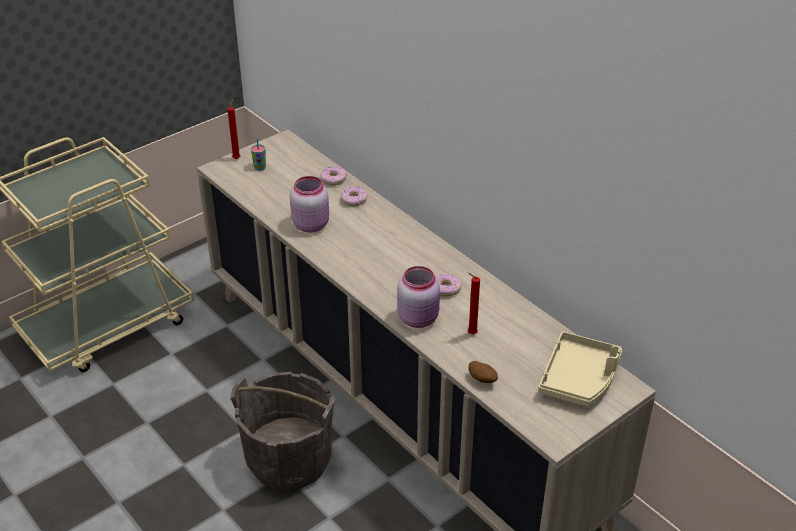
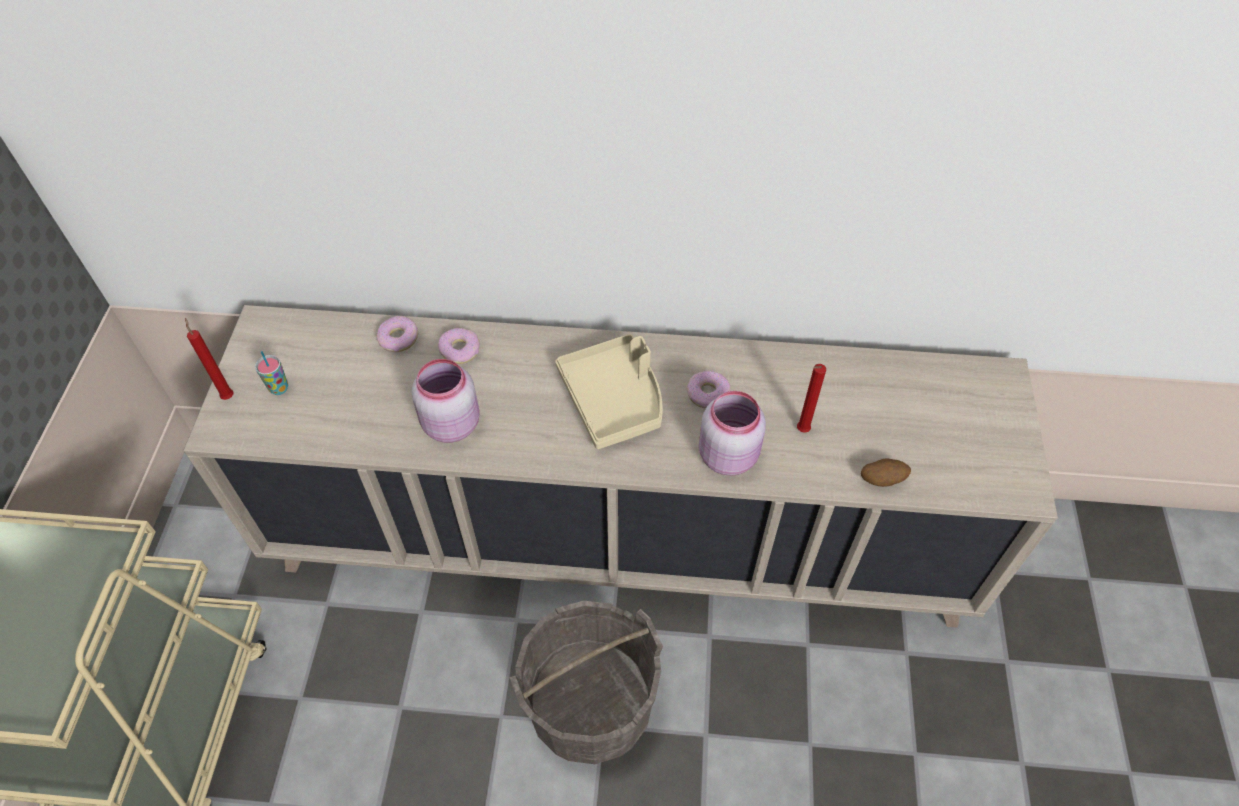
camera: 45 degrees left, 15 degrees up
beige tray [538,332,622,407] -> beige tray moved to [556,334,663,449]

